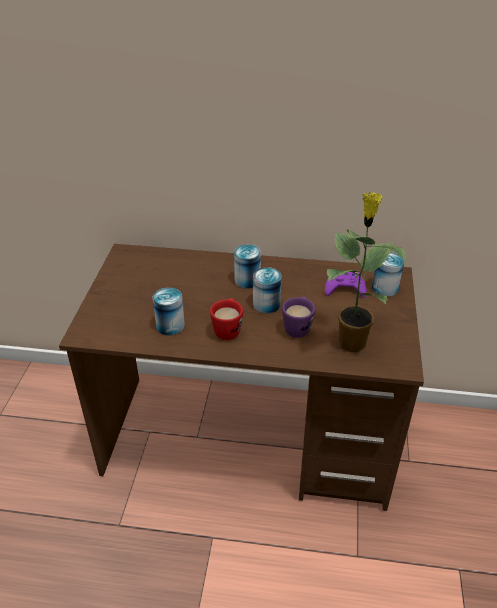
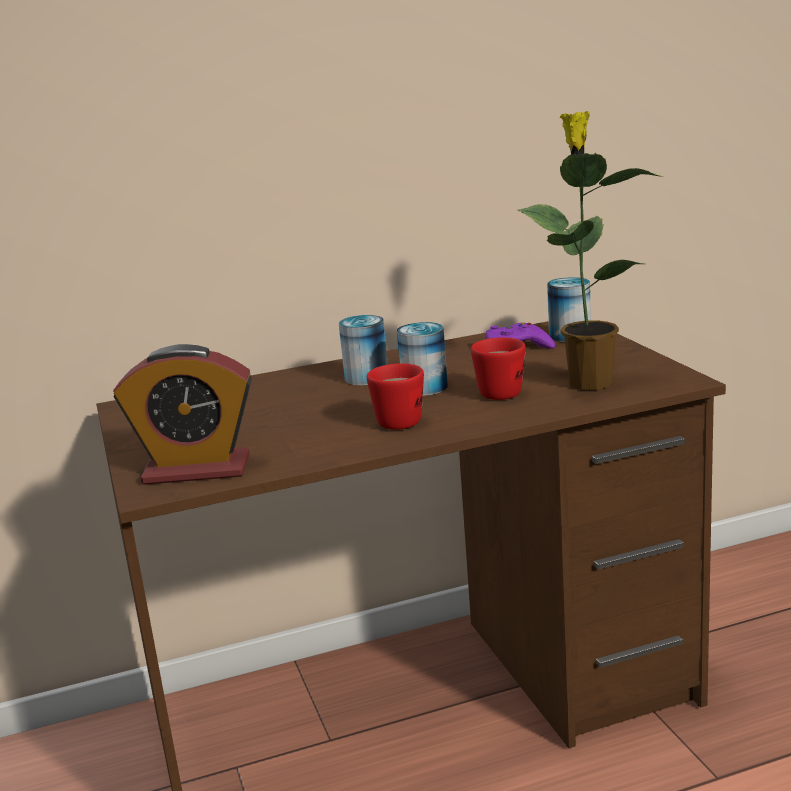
camera: 25 degrees left, 20 degrees down
can [153,288,185,336] -> none
purple mug [282,297,315,338] -> red mug [471,338,526,400]
none -> alarm clock [113,344,252,485]

